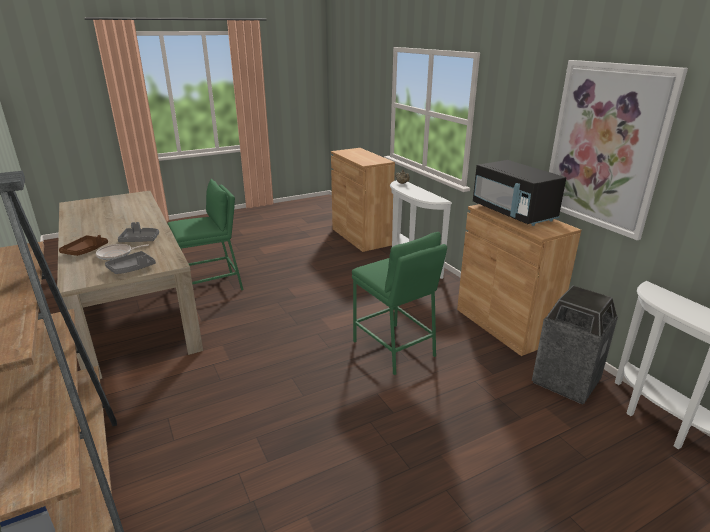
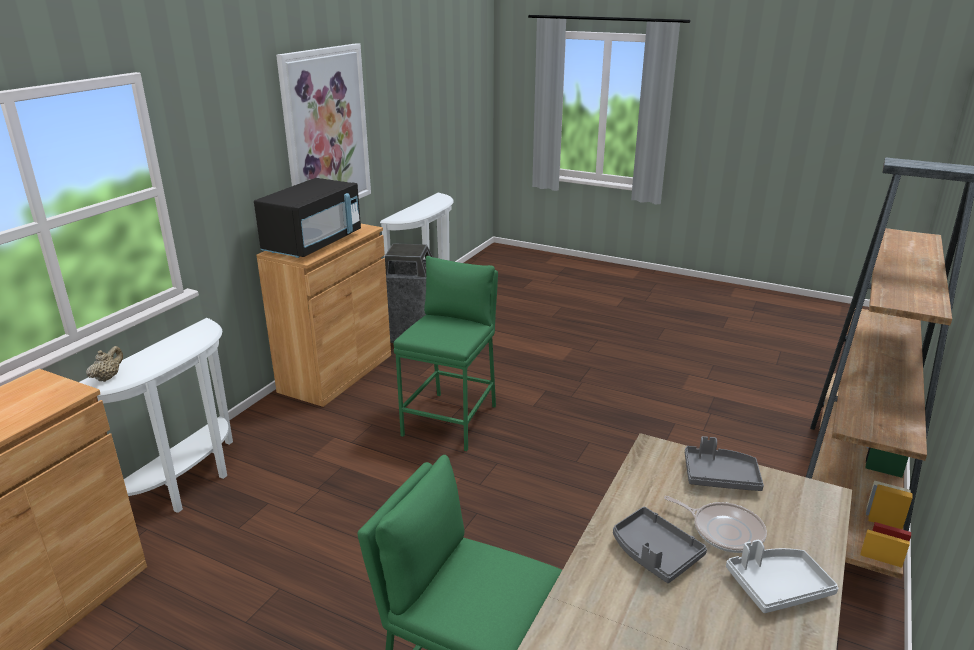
camera: 125 degrees left, 0 degrees up
brown tray [59,235,108,256] -> grey tray [726,540,838,613]

